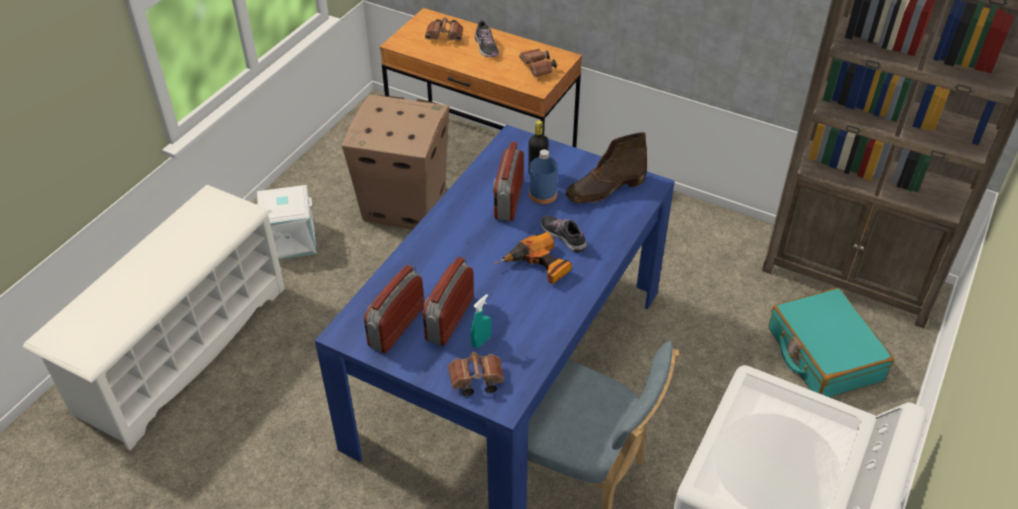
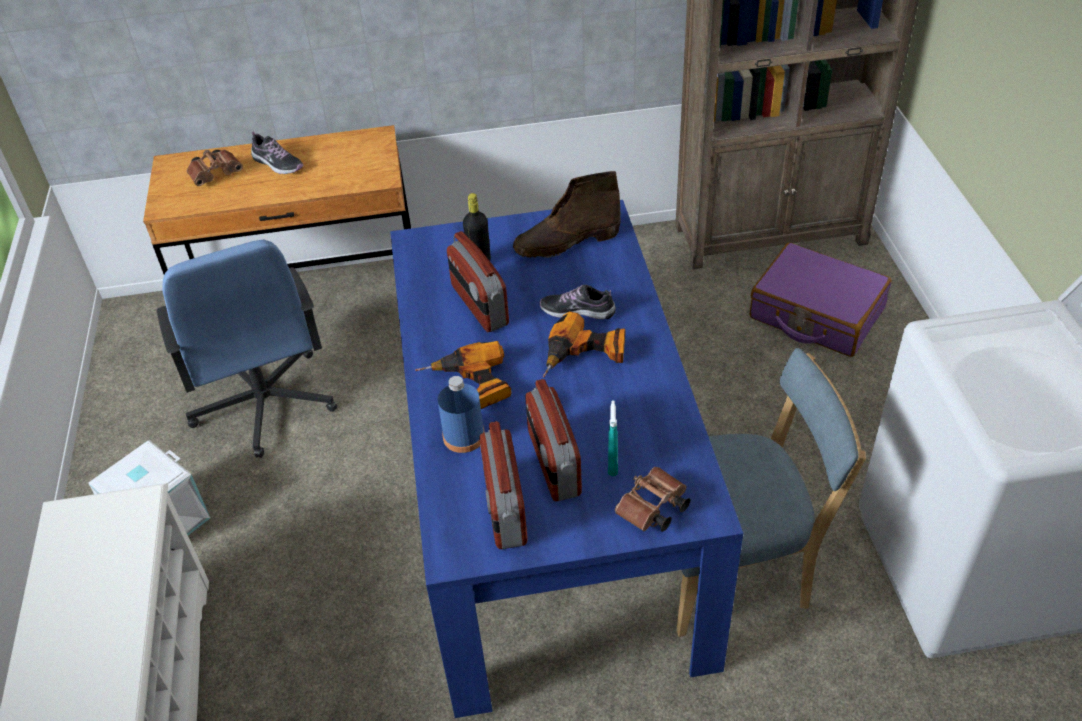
camera: 35 degrees left, 0 degrees up
cardboard box [342,95,449,230] -> blue office chair [157,239,337,458]
brown binoculars [519,49,557,78] -> none
blue bottle [529,149,558,204] -> blue bottle moved to [438,376,485,453]
brown boot [566,132,647,203] -> brown boot turned 45 degrees clockwise [513,171,621,258]
turquoise suitcase [769,288,894,397] -> purple suitcase [750,242,892,357]
none -> power drill [415,341,512,409]

